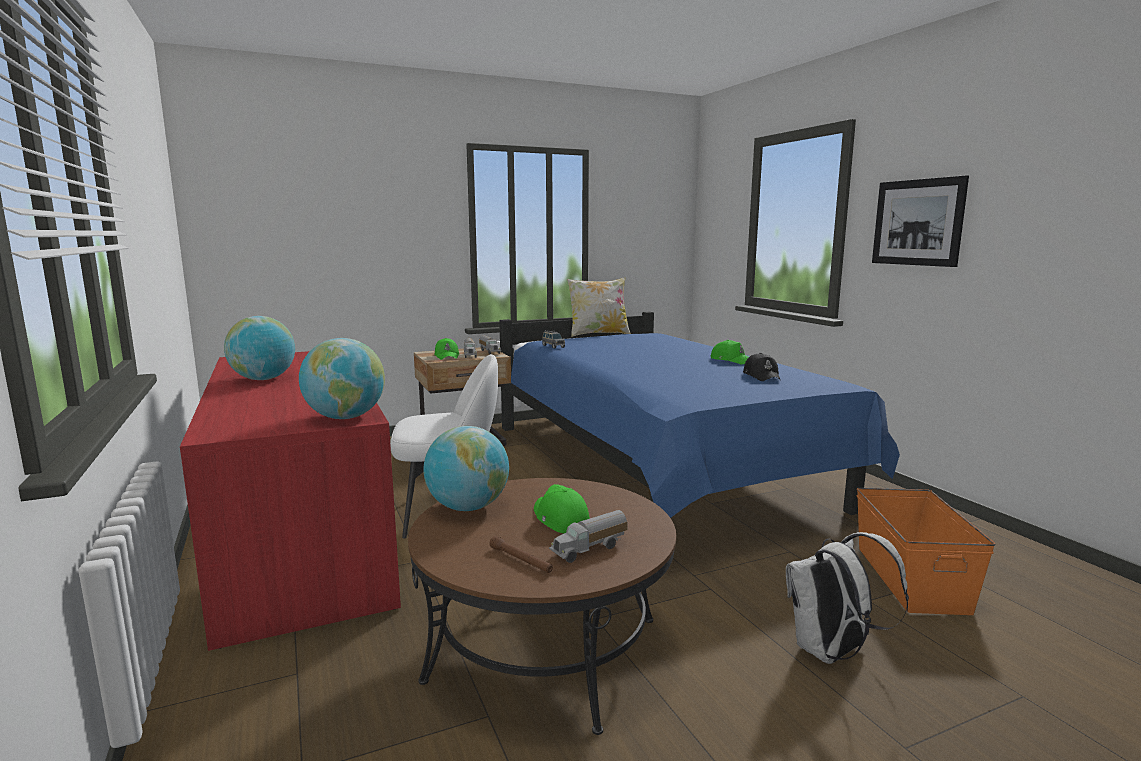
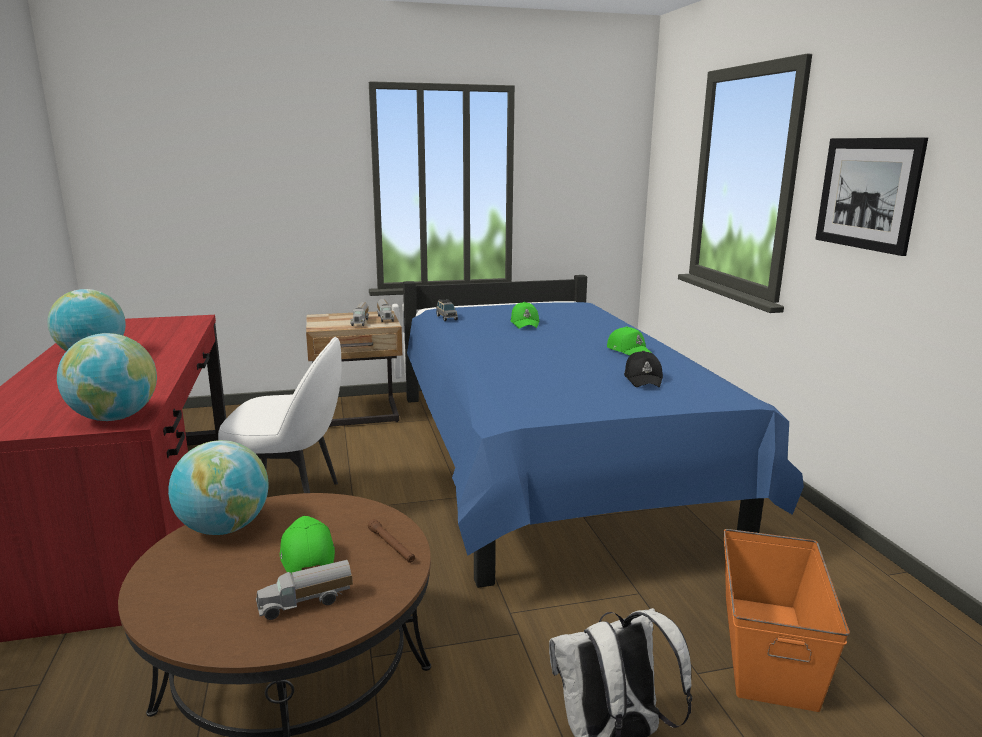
camera: 10 degrees right, 5 degrees up
green cap [434,338,459,360] -> green cap moved to [511,302,540,328]
brown flashlight [489,536,553,573] -> brown flashlight moved to [368,519,415,563]
pillow [567,277,631,337] -> none

